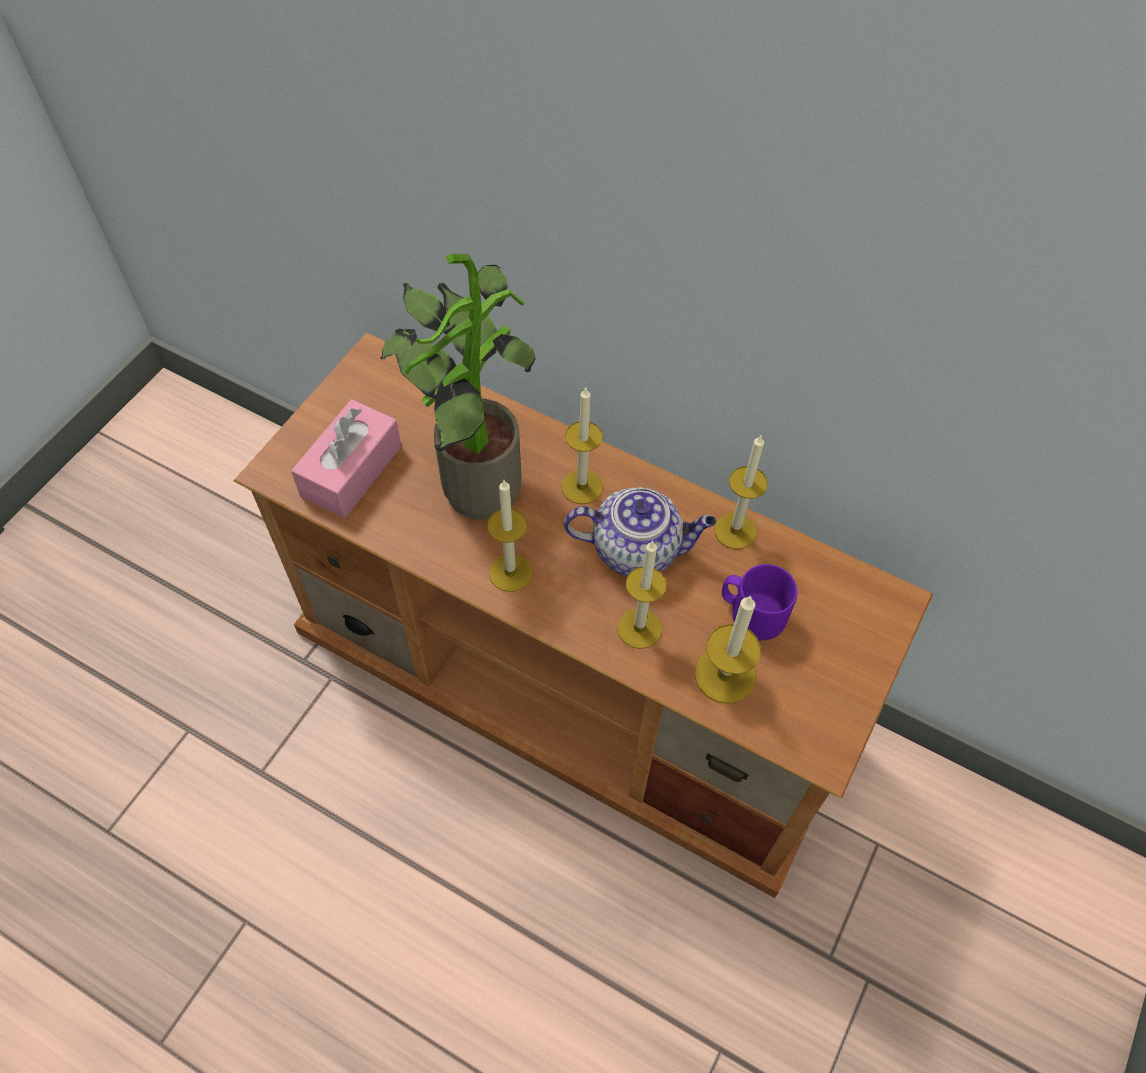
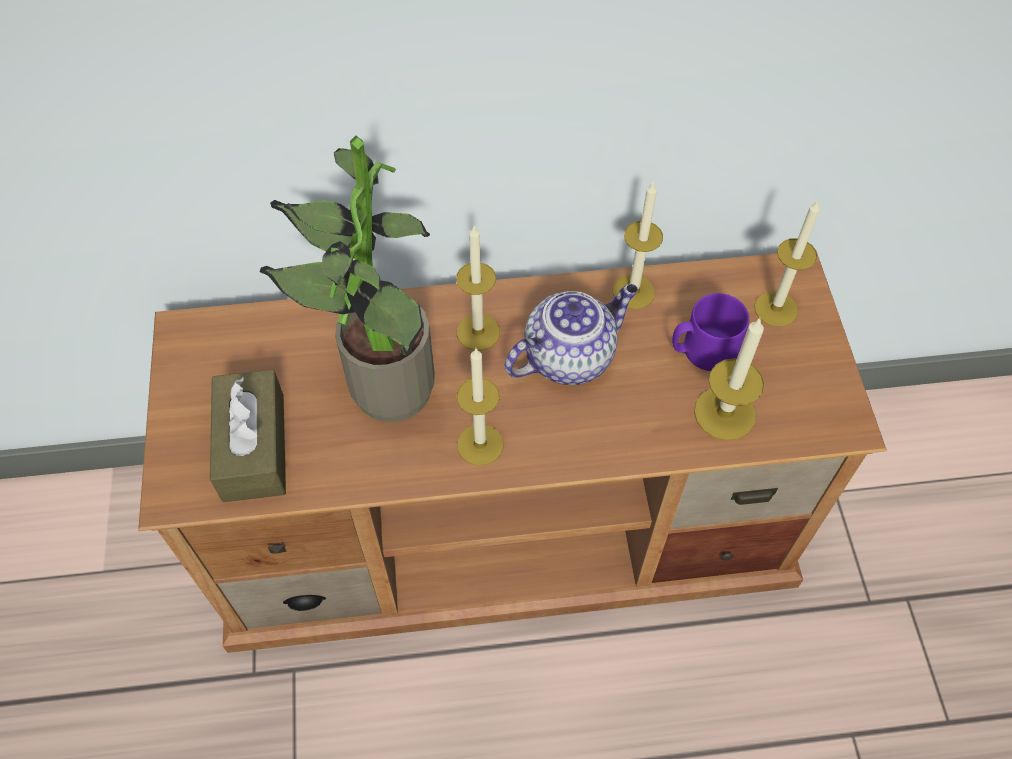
camera: 35 degrees left, 0 degrees up
pink tissue box [291,399,402,518] -> brown tissue box [210,370,286,502]
candle [617,540,667,649] -> candle moved to [754,201,820,327]

